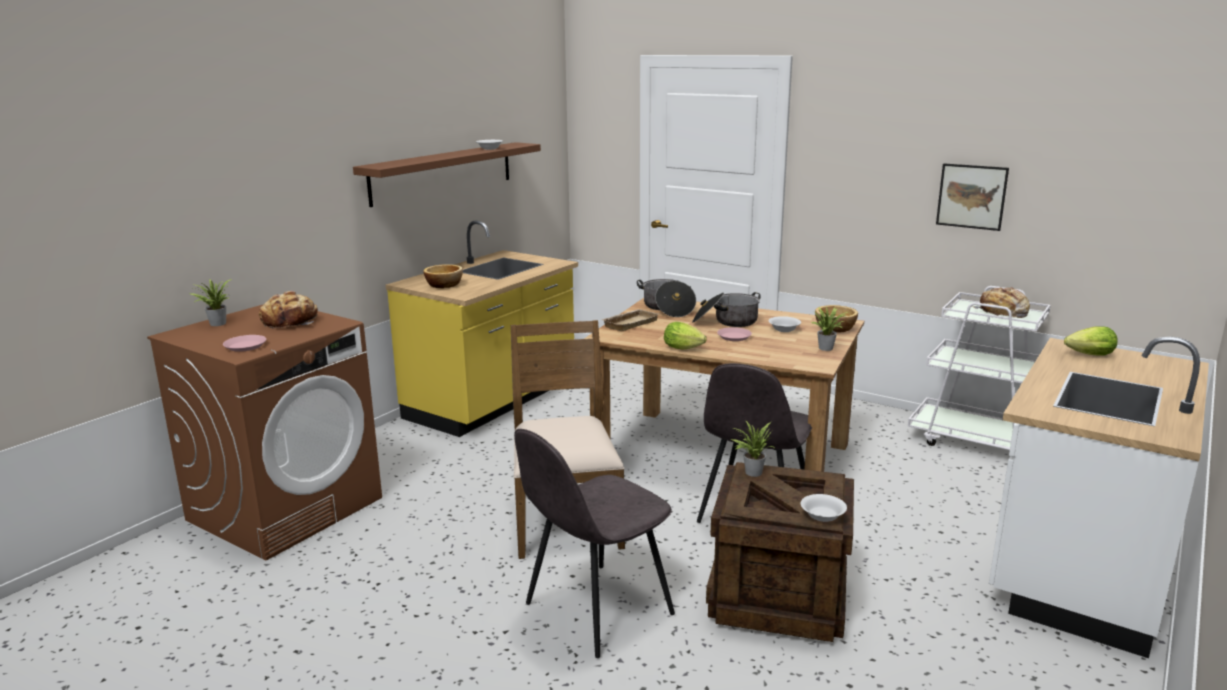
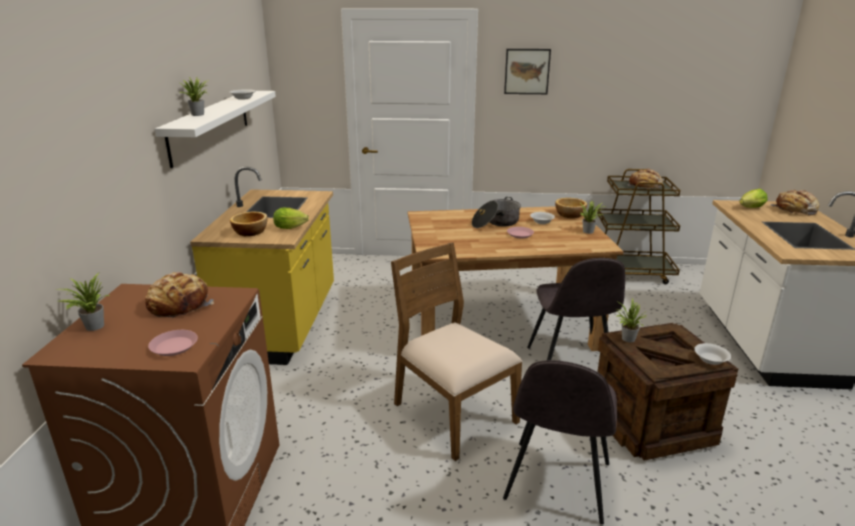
camera: 30 degrees left, 5 degrees up
brown shelf [353,142,541,207] -> white shelf [155,91,276,168]
beige tray [602,309,658,331] -> none
cooking pot [637,279,696,317] -> none
lettuce [664,322,707,350] -> lettuce moved to [273,208,309,229]
white cart [908,286,1051,450] -> brown cart [597,169,680,284]
picture [936,164,1009,231] -> picture moved to [504,49,551,94]
none -> potted plant [179,77,209,116]
none -> bread [769,190,819,215]

